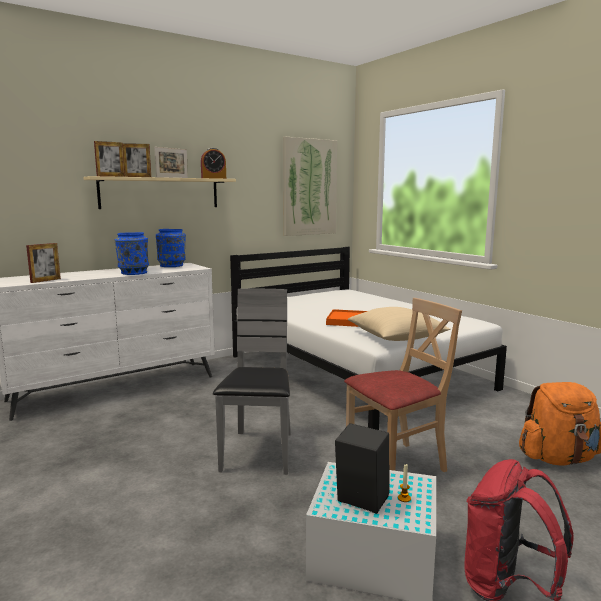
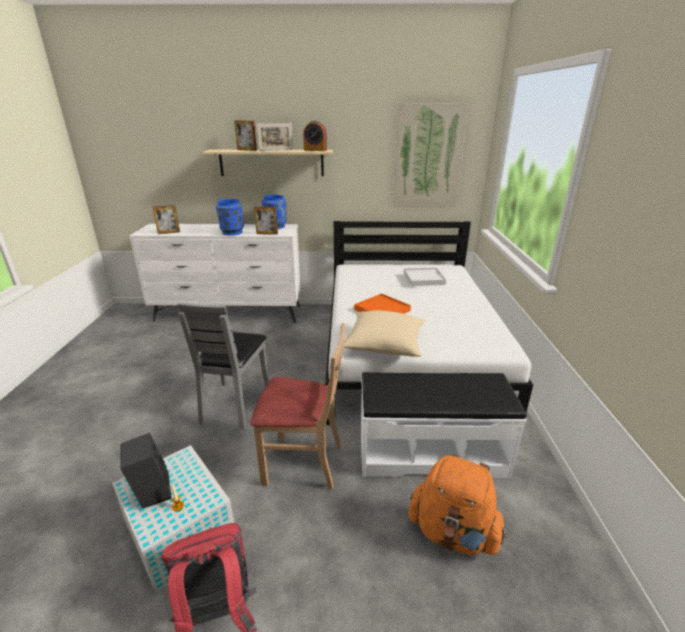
camera: 35 degrees right, 15 degrees up
picture frame [94,141,125,177] -> picture frame moved to [254,207,278,234]
grey chair [213,289,291,475] -> grey chair turned 150 degrees clockwise [177,303,269,429]
none -> white bench [361,372,527,479]
none -> white tray [404,268,446,286]

